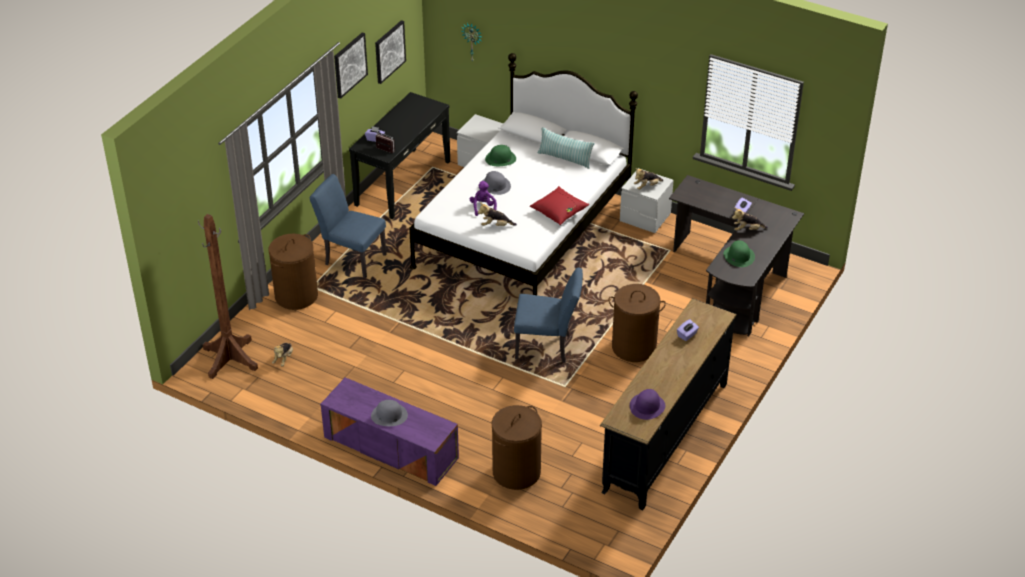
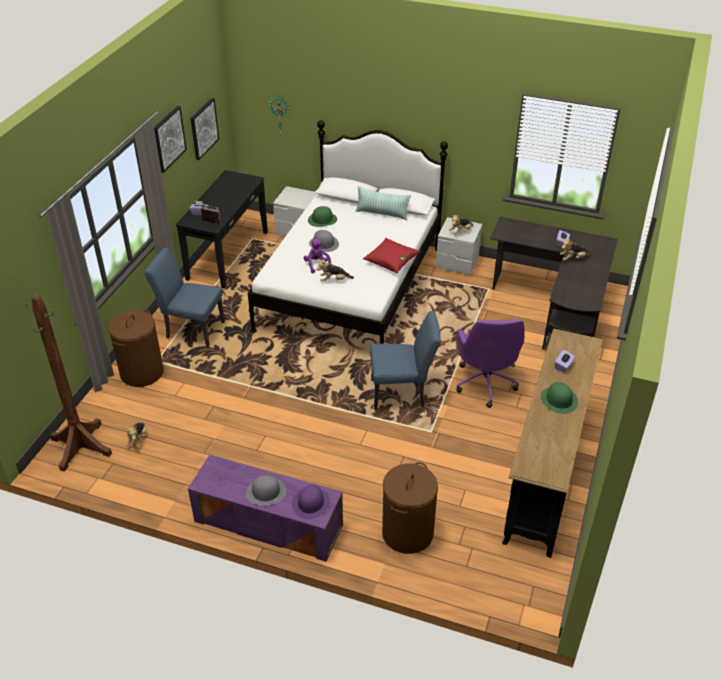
camera: 10 degrees left, 0 degrees up
brown laundry basket [608,284,666,362] -> purple office chair [456,319,525,408]
purple hat [630,389,665,420] -> purple hat moved to [292,484,330,519]
green hat [724,240,755,267] -> green hat moved to [541,382,578,414]

